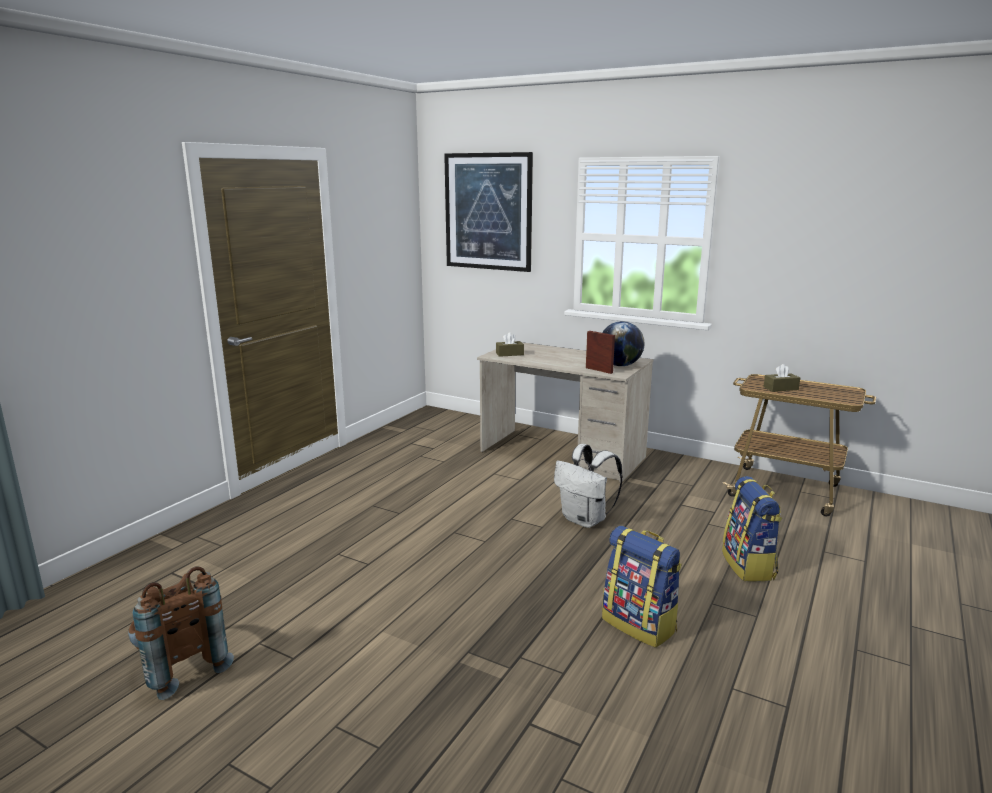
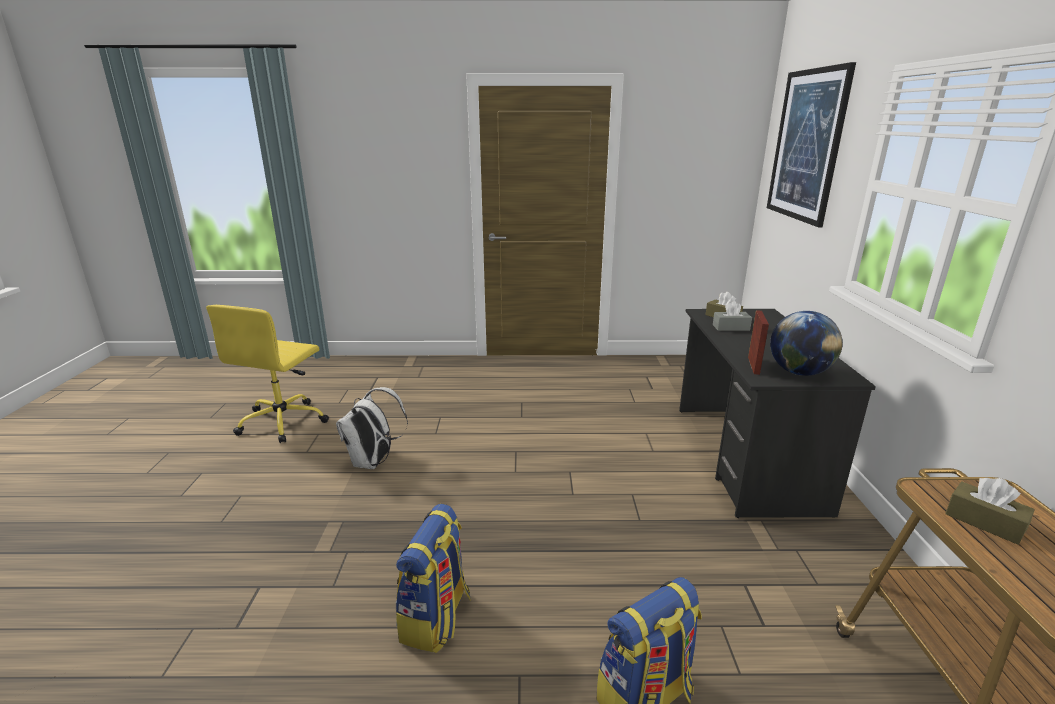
camera: 60 degrees right, 5 degrees up
brown backpack [128,566,234,700] -> yellow office chair [206,305,329,443]
beige desk [477,342,653,482] -> black desk [679,309,876,518]
white backpack [554,444,623,528] -> white backpack moved to [336,387,408,469]
none -> grey tissue box [713,301,752,331]

